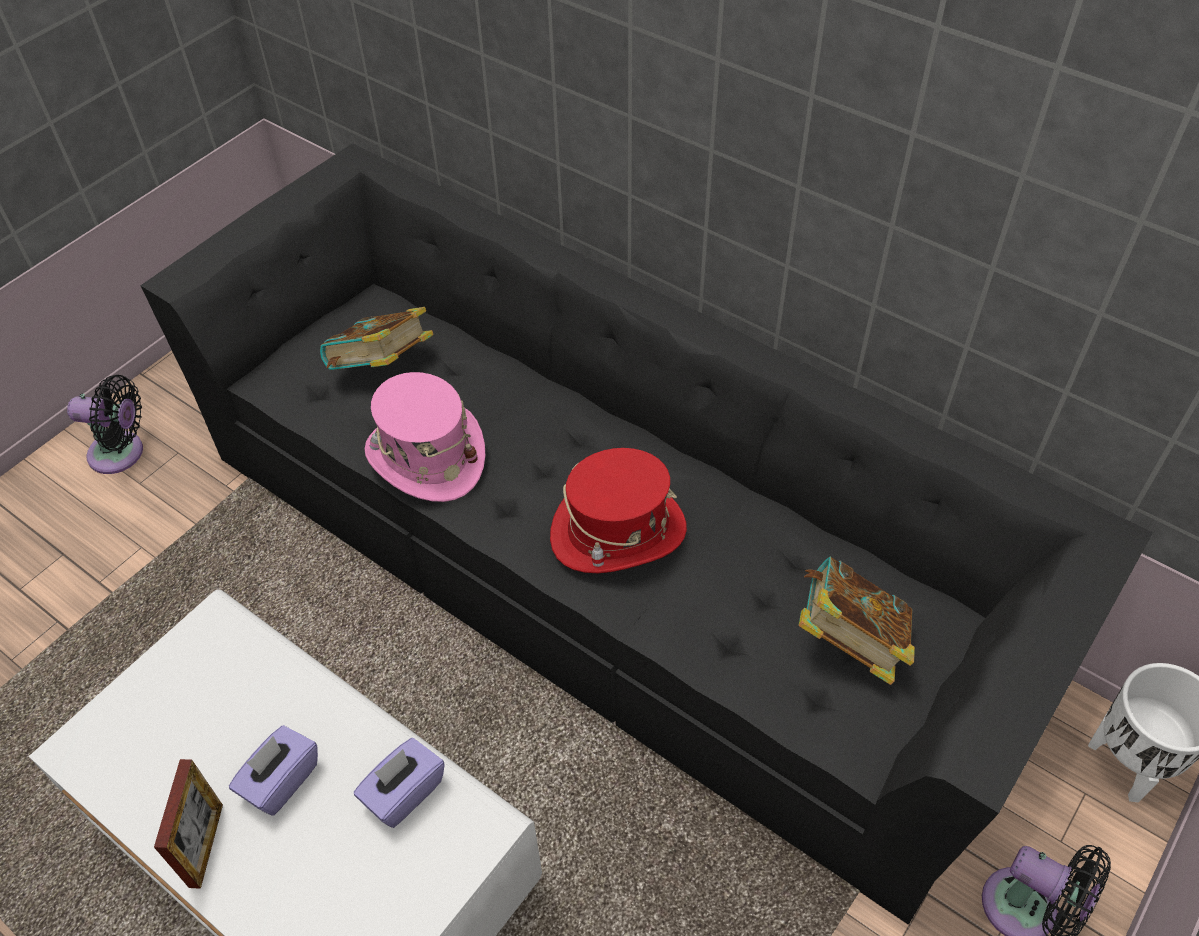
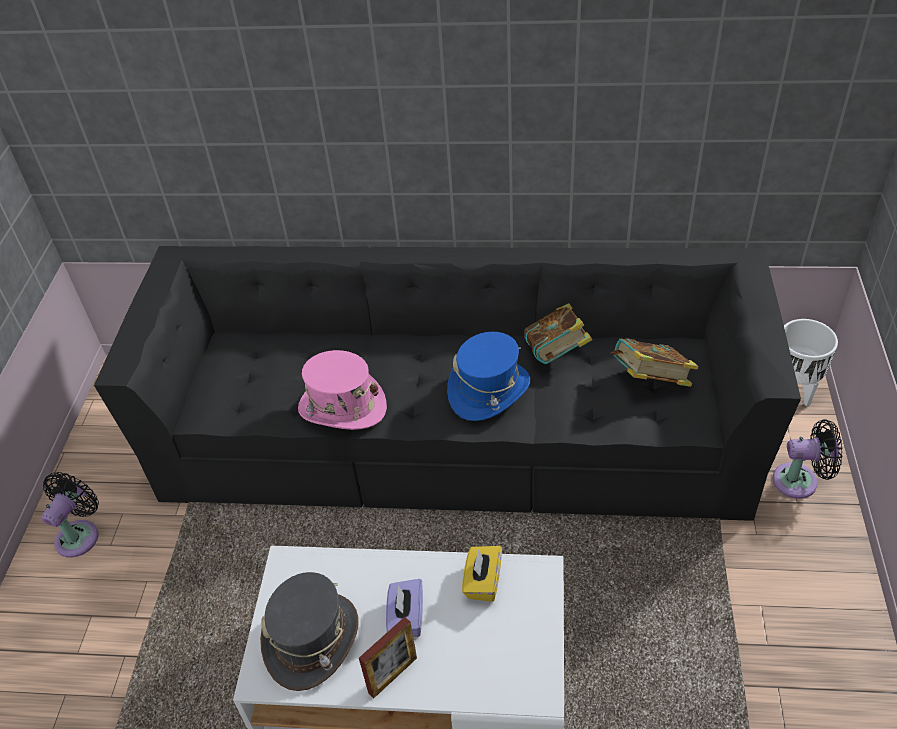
camera: 30 degrees left, 5 degrees down
black fan [67,375,143,474] -> black fan turned 45 degrees counterclockwise [42,472,99,558]
picture frame [154,759,223,889] -> picture frame turned 75 degrees clockwise [359,617,417,698]
book [320,307,434,370] -> book moved to [524,303,592,364]
purple tissue box [354,738,445,828] -> yellow tissue box [462,546,502,602]
red hat [550,448,687,573] -> blue hat [447,332,530,421]
none -> grey hat [260,572,359,691]

